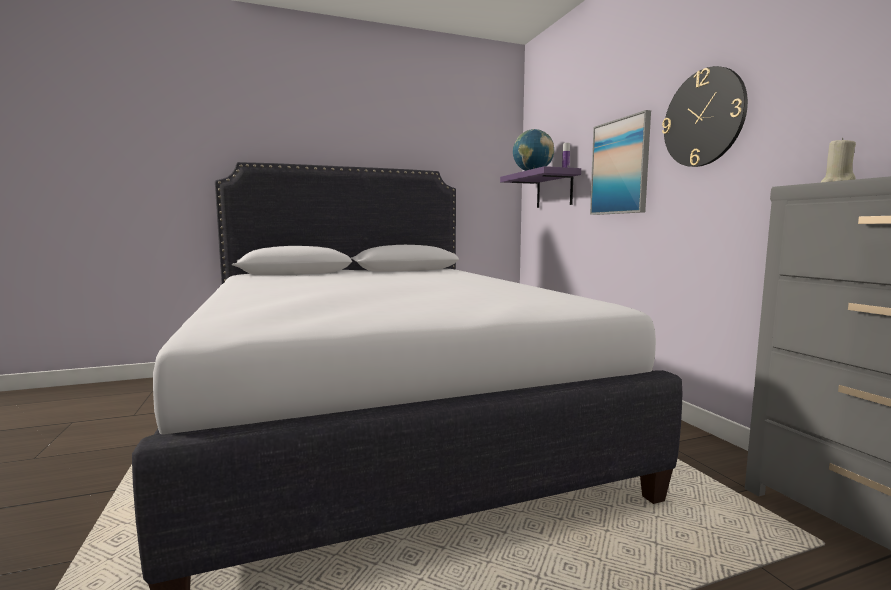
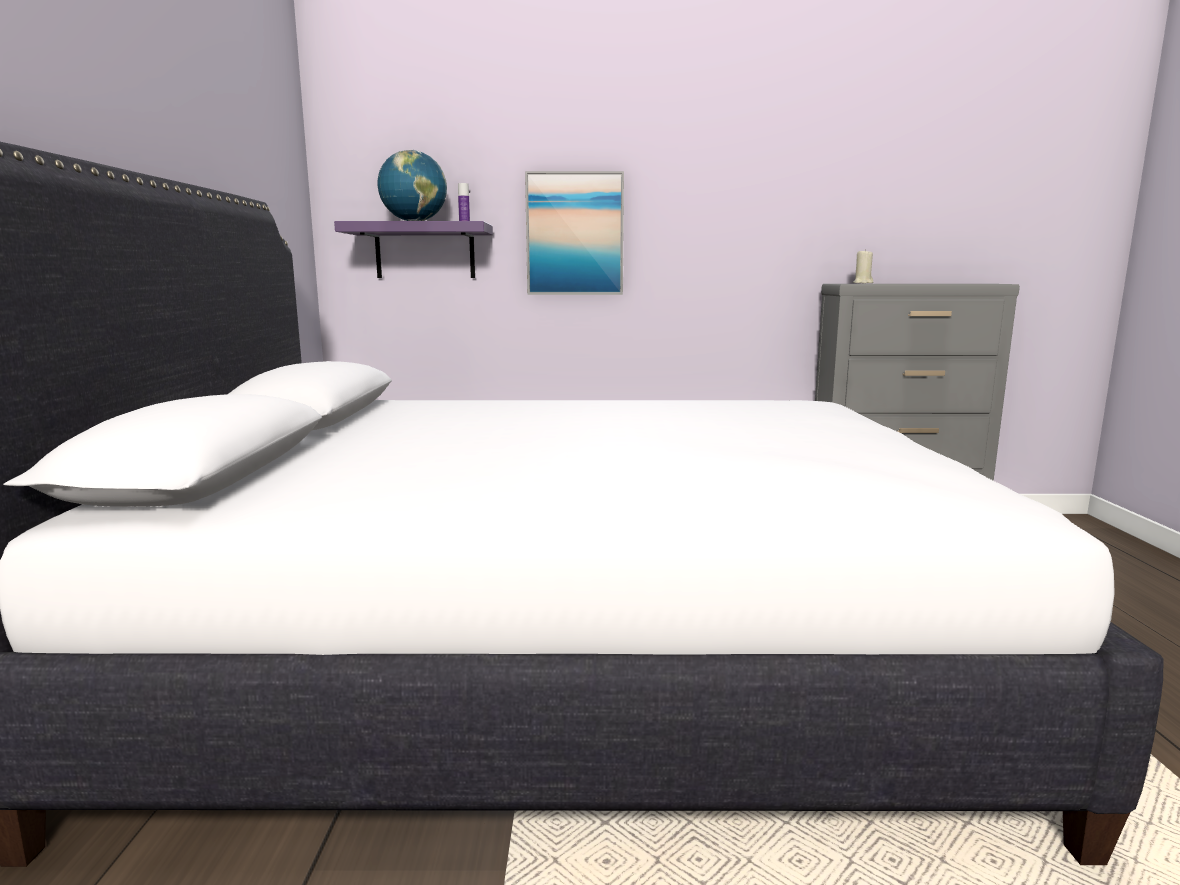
camera: 70 degrees left, 5 degrees up
wall clock [662,66,748,167] -> none

